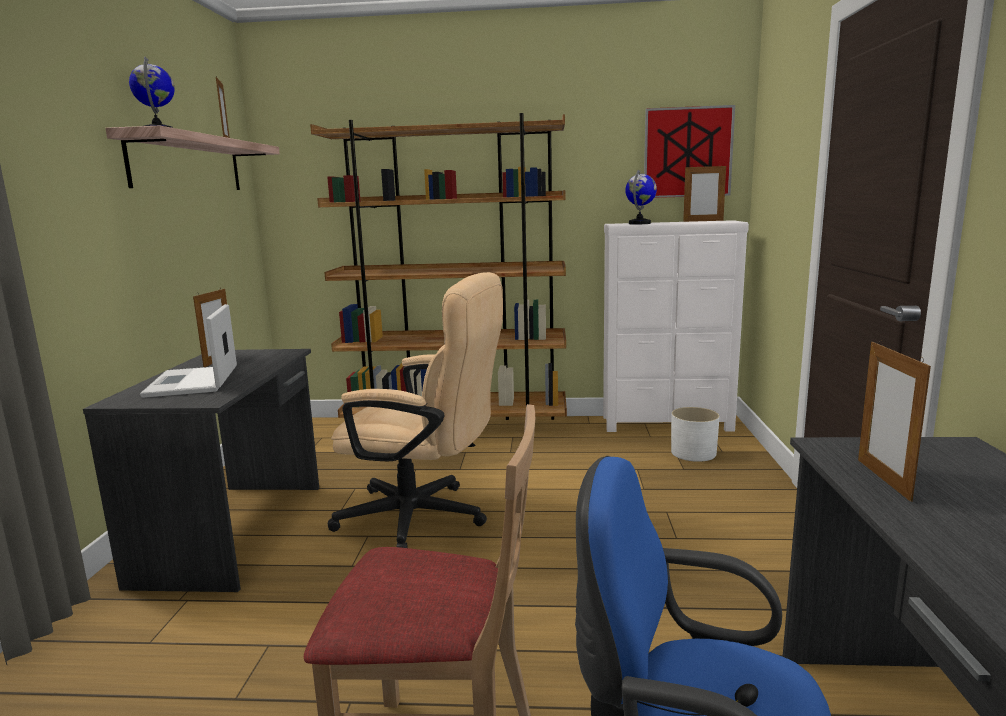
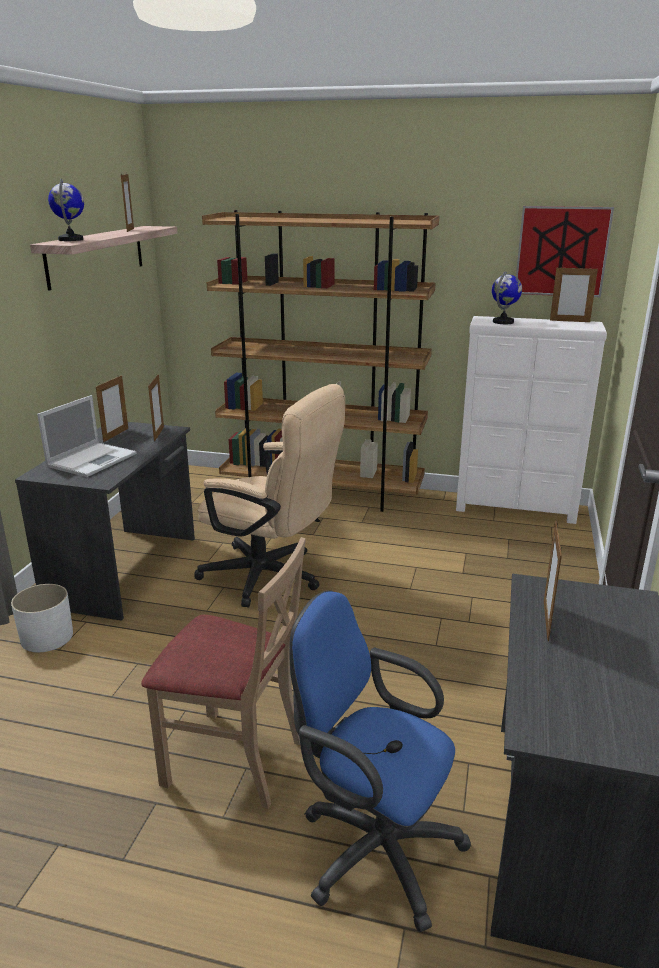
camera: 10 degrees right, 10 degrees up
laptop [140,304,237,398] -> laptop turned 150 degrees counterclockwise [37,395,137,477]
white planter [671,407,720,462] -> white planter moved to [11,584,73,652]
none -> picture frame [148,374,164,441]

